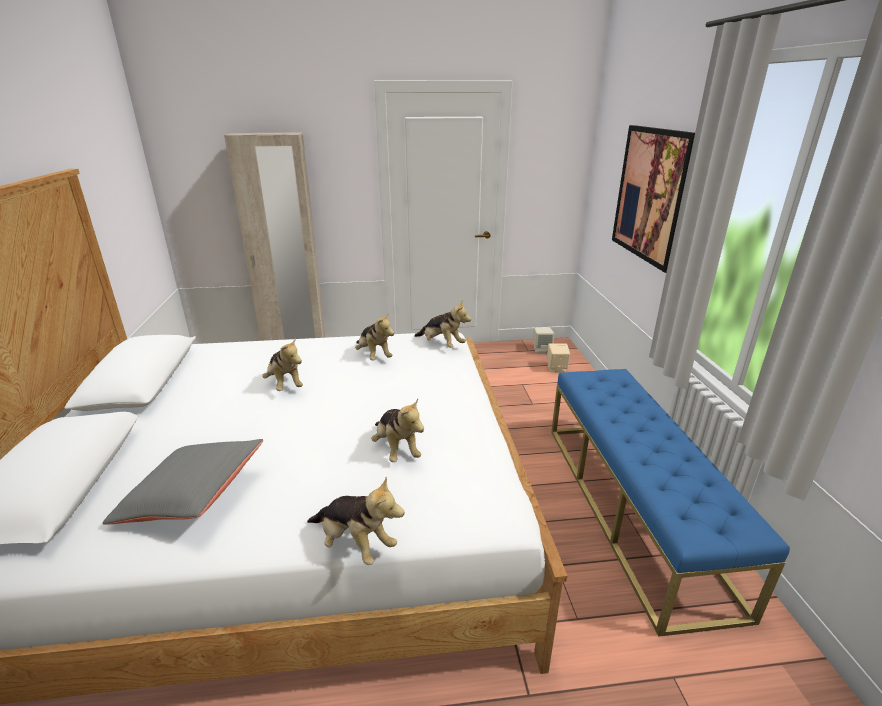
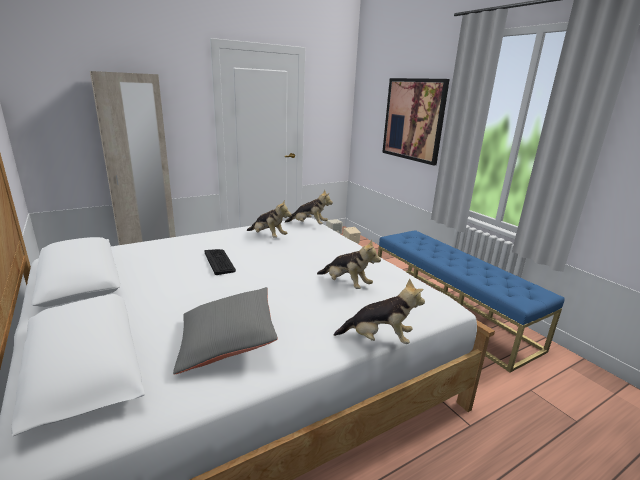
camera: 25 degrees left, 5 degrees down
plush toy [262,337,303,391] -> keyboard [205,249,236,275]

